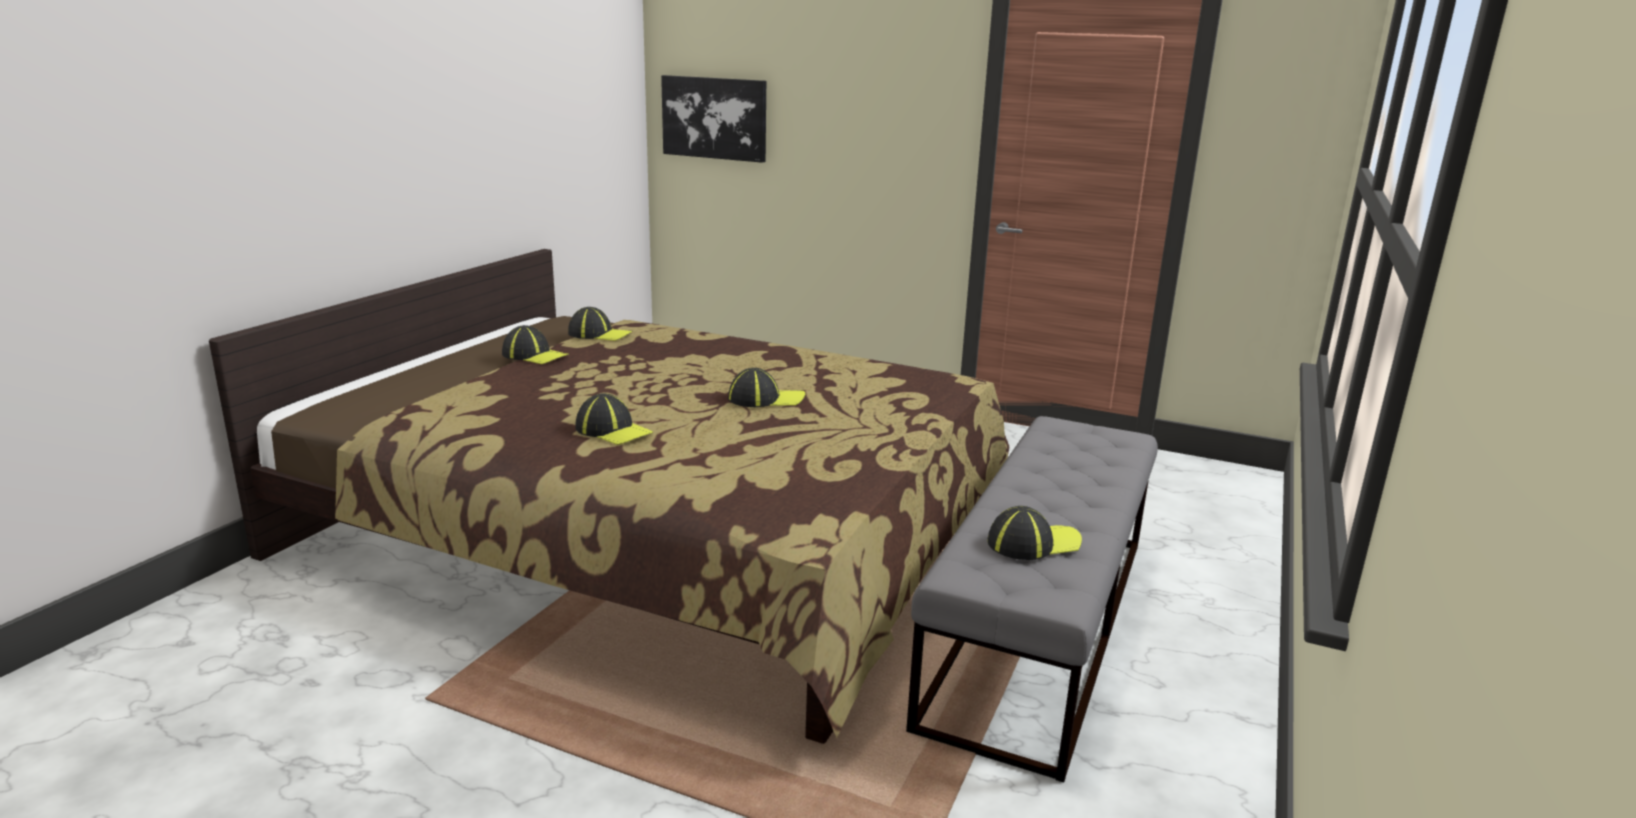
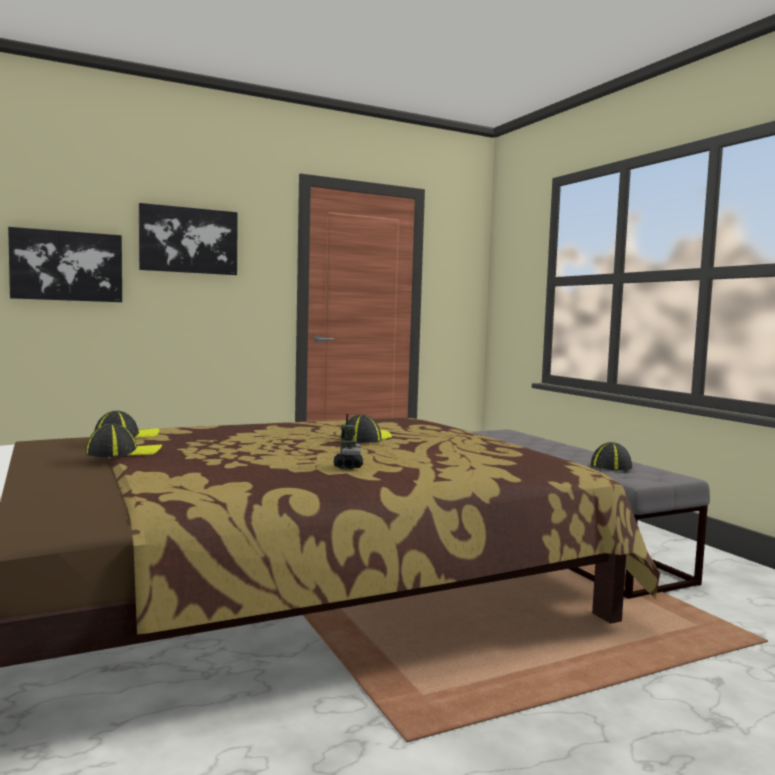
camera: 50 degrees left, 15 degrees down
cap [576,393,653,445] -> toy robot [333,414,363,469]
none -> picture [139,203,238,275]

